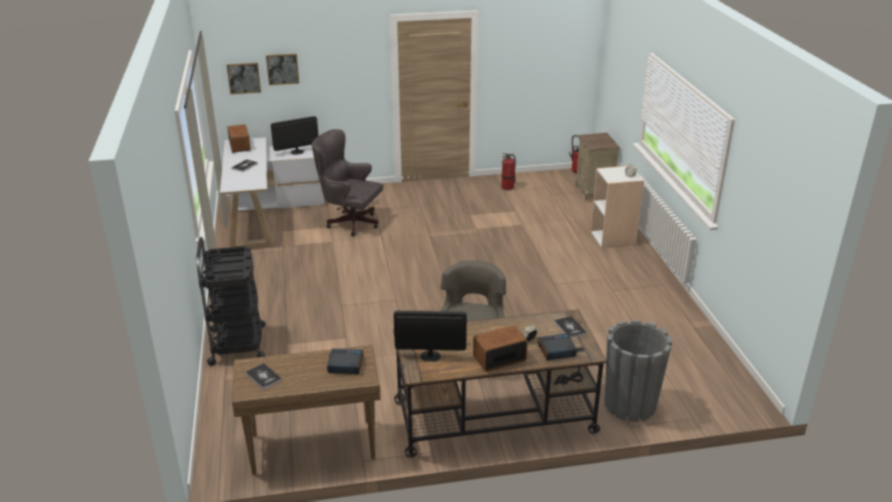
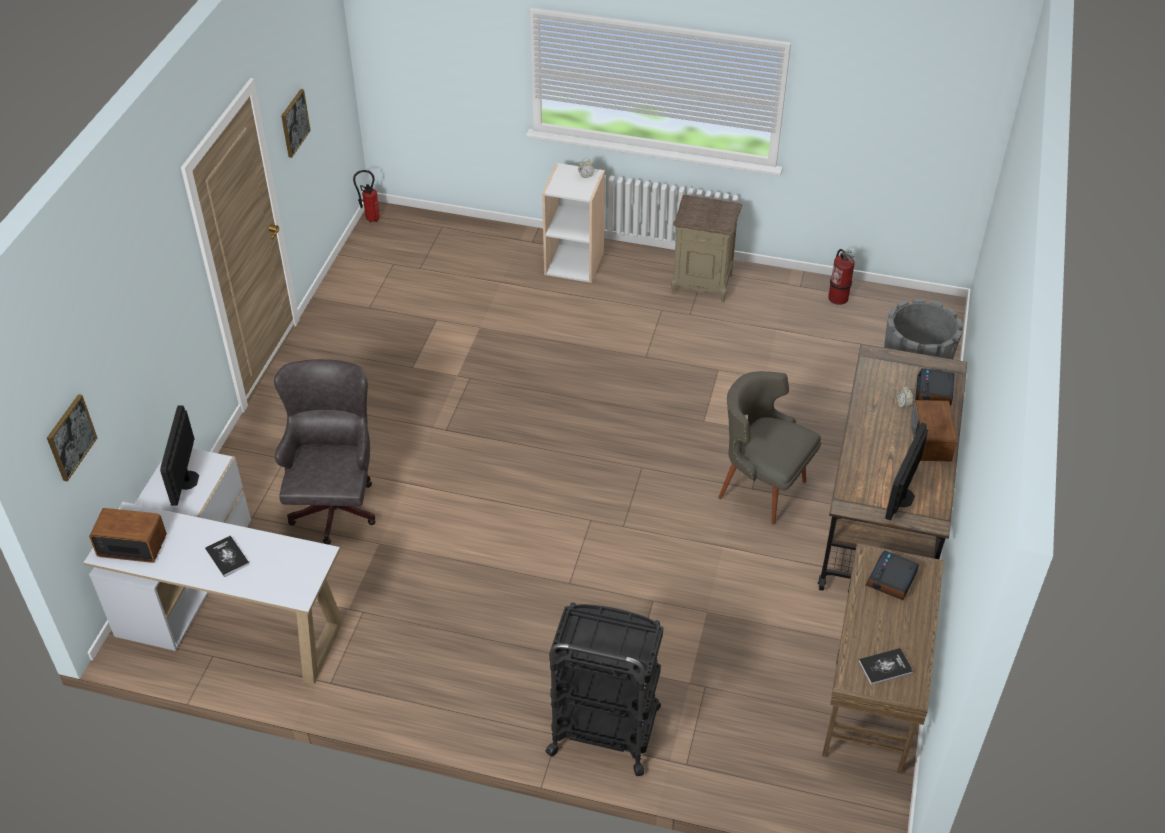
camera: 65 degrees left, 15 degrees up
picture [266,54,299,85] -> picture moved to [281,89,311,158]
grey office chair [311,129,383,236] -> grey office chair turned 135 degrees clockwise [274,359,376,545]
fire extinguisher [501,153,516,190] -> fire extinguisher moved to [828,249,855,305]
book [554,316,587,338] -> none
beige nightstand [575,133,620,201] -> beige nightstand moved to [671,194,742,303]

